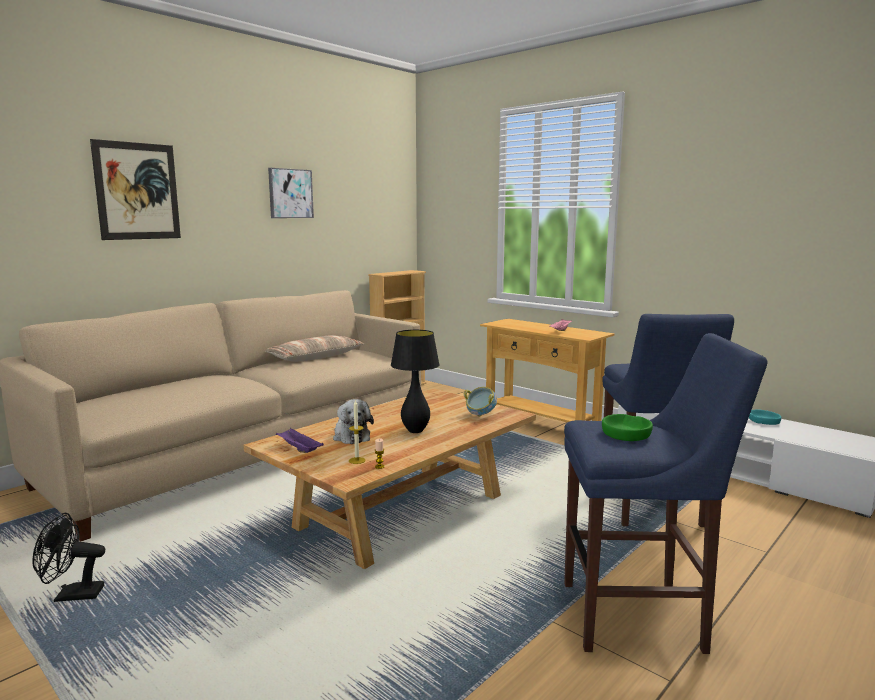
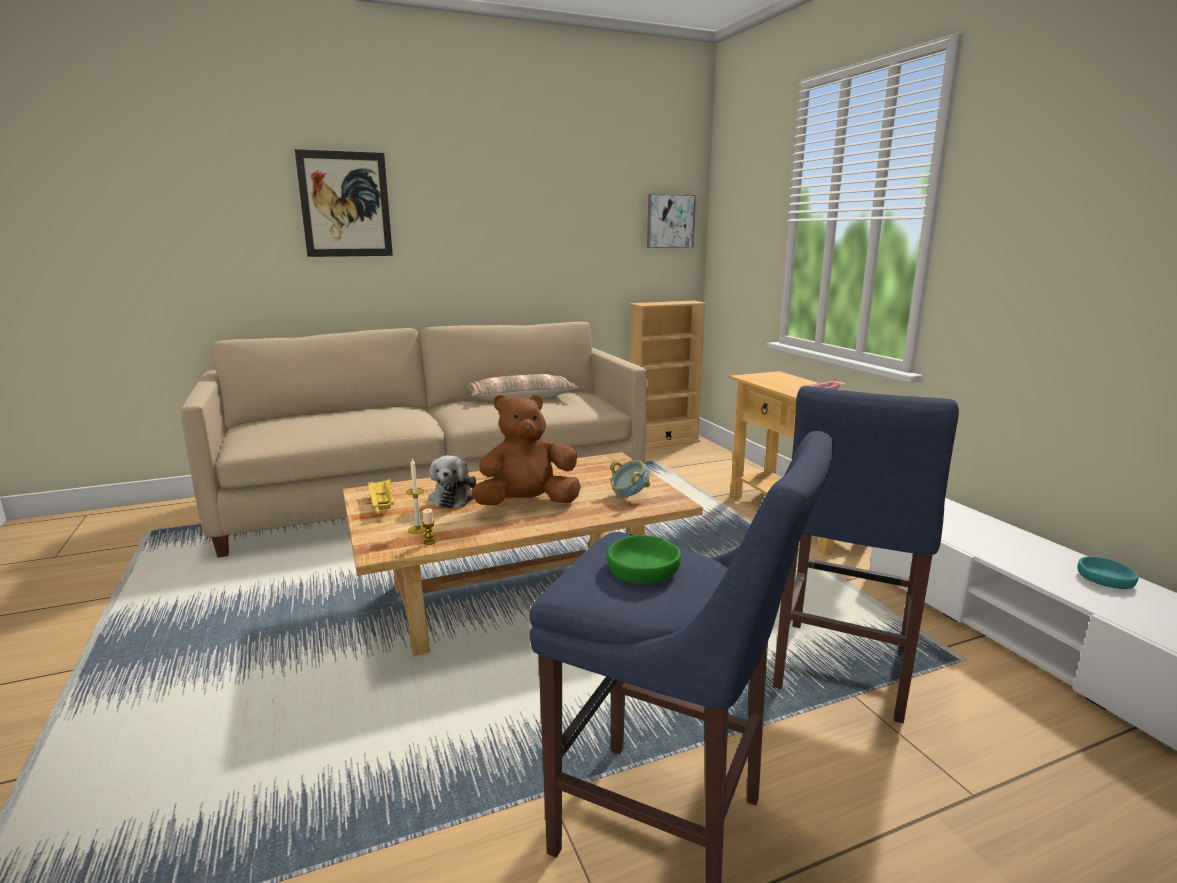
camera: 25 degrees right, 5 degrees up
black fan [32,513,105,602] -> none
picture [268,168,314,218] -> picture moved to [647,194,696,248]
purple tray [276,428,324,453] -> yellow tray [368,479,394,510]
black table lamp [391,330,440,433] -> brown plush toy [471,394,581,505]

